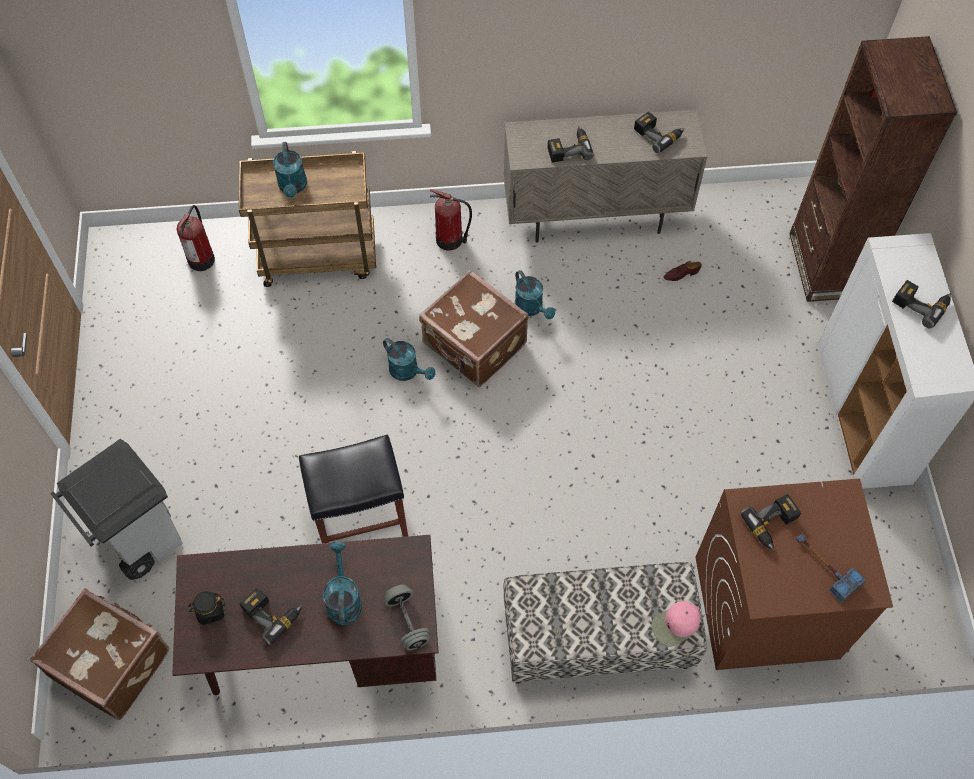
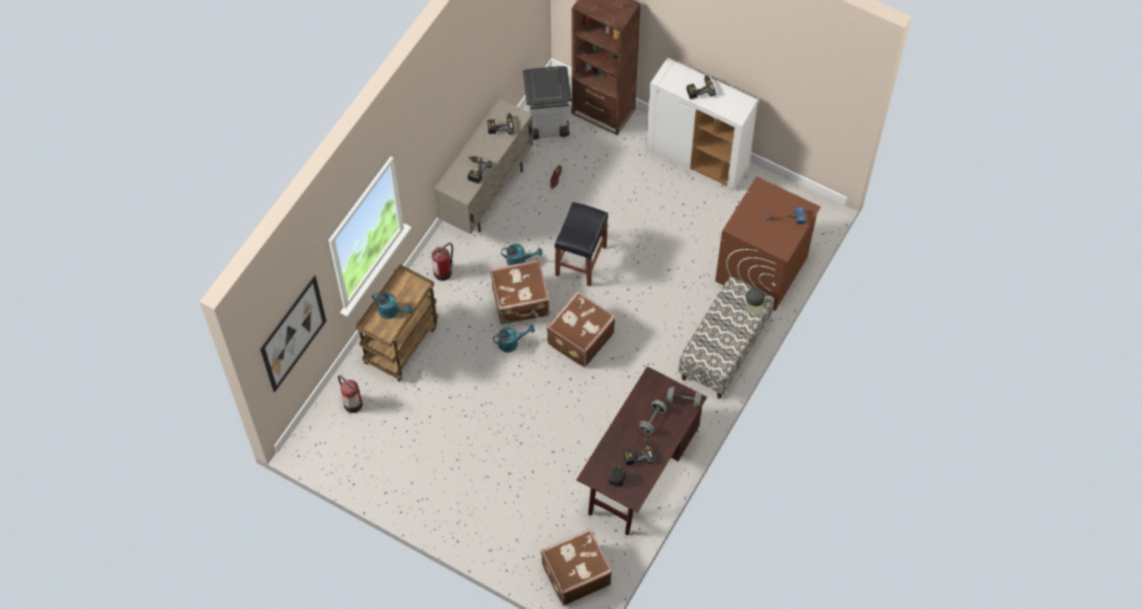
camera: 55 degrees left, 0 degrees up
grey trash can [50,439,183,580] -> grey trash can moved to [523,66,572,140]
black stool [299,435,408,543] -> black stool moved to [554,202,608,287]
turquoise watering can [323,542,362,625] -> grey dumbbell [639,400,667,434]
pink cap [651,601,701,646] -> black cap [745,287,765,314]
power drill [741,494,801,552] -> none
none -> picture [260,275,326,393]
none -> brown suitcase [547,291,616,368]

